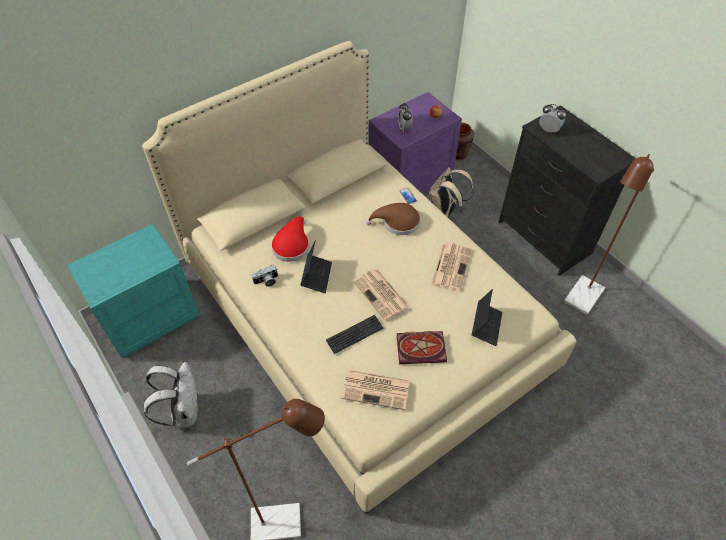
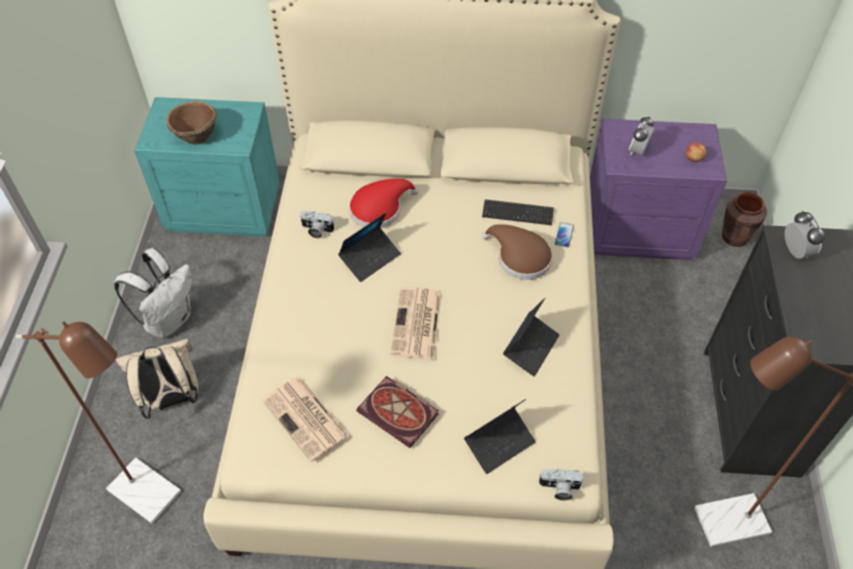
camera: 40 degrees right, 0 degrees up
keyboard [326,315,384,354] -> keyboard moved to [482,199,554,225]
beige backpack [428,167,474,221] -> beige backpack moved to [115,339,198,419]
newspaper [431,242,472,292] -> laptop [503,298,559,377]
none -> brown bowl [166,101,217,145]
none -> camera [539,469,584,501]

